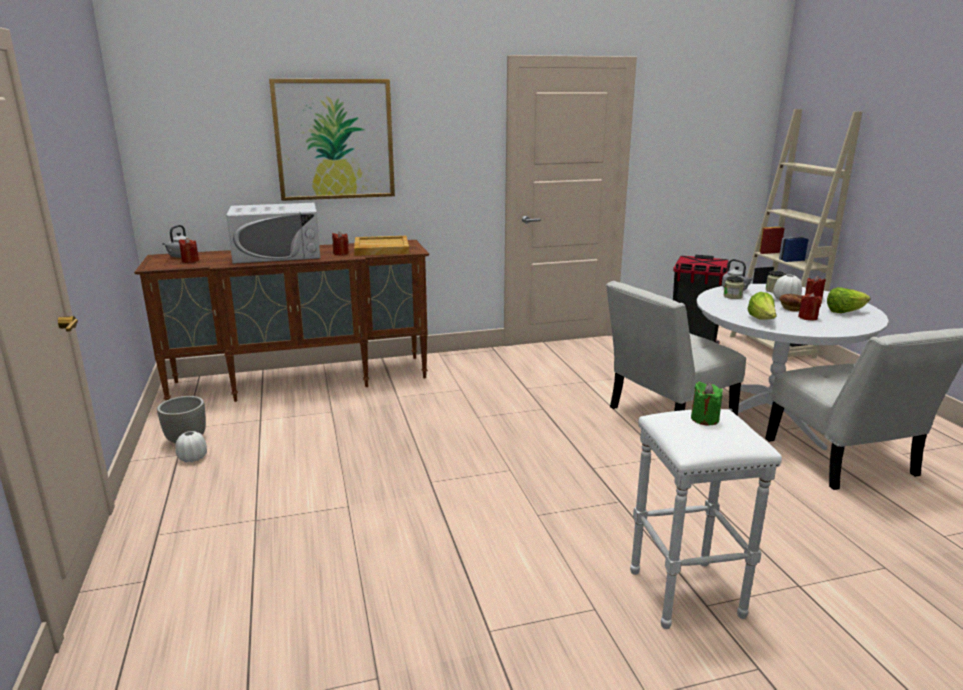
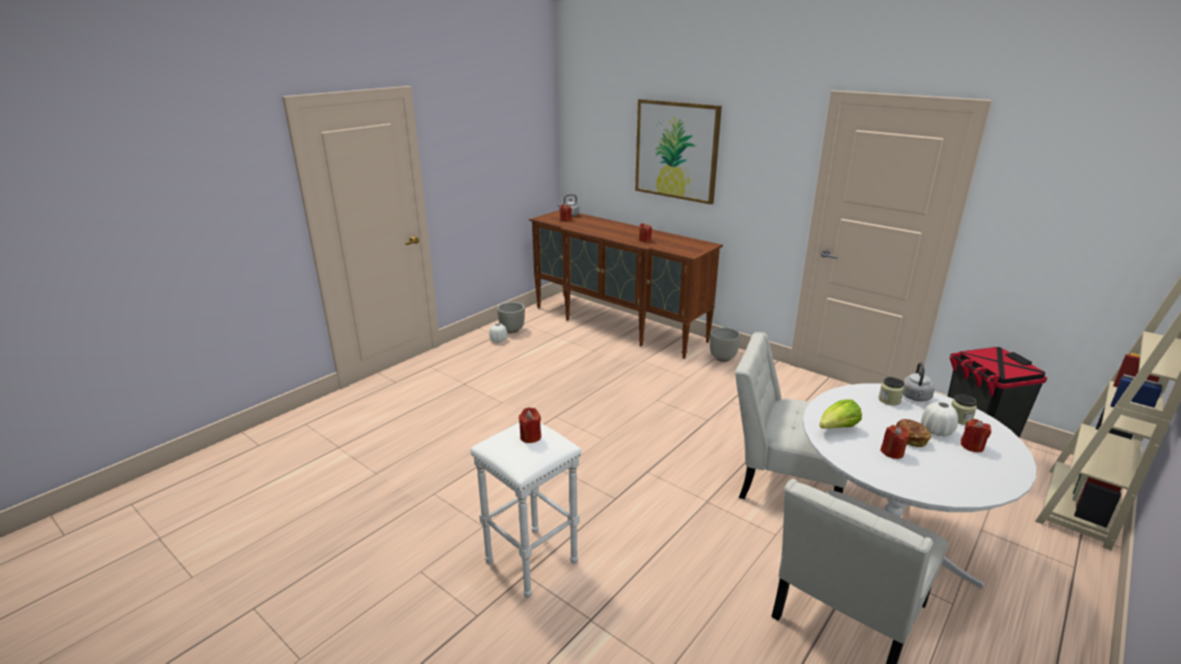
camera: 55 degrees right, 5 degrees up
white microwave [226,202,320,264] -> none
beige tray [354,236,409,256] -> none
green candle [691,382,723,425] -> red candle [518,407,541,443]
lettuce [827,287,871,313] -> none
none -> grey planter [710,327,741,362]

